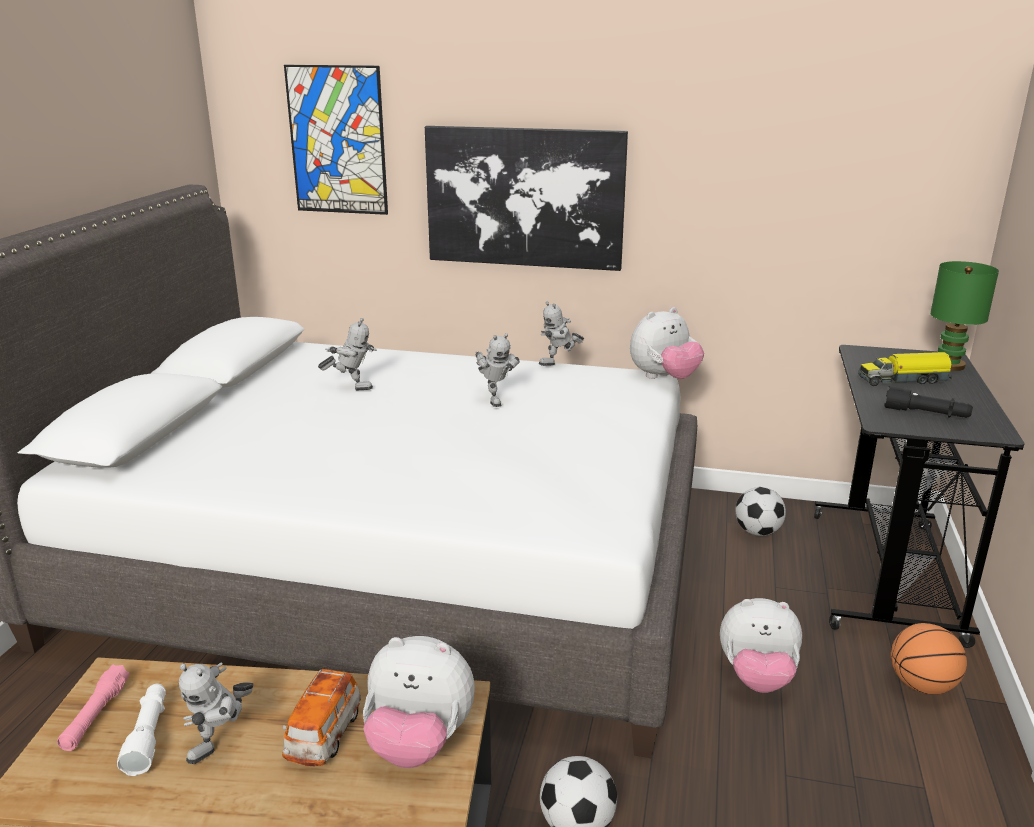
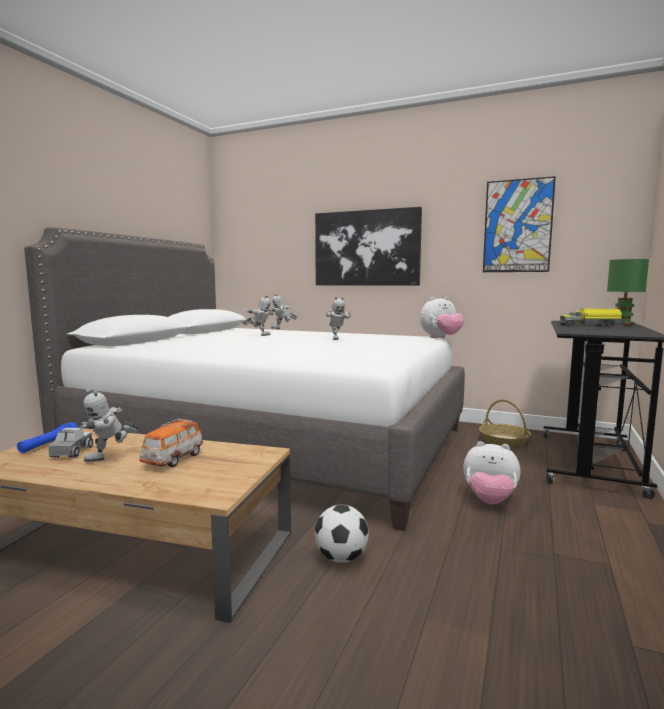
camera: 10 degrees right, 15 degrees down
pink flashlight [57,665,130,751] -> blue flashlight [17,422,78,453]
white flashlight [117,683,166,776] -> toy truck [48,428,93,457]
picture [284,65,388,215] -> picture moved to [483,176,556,272]
plush toy [363,636,475,768] -> none
toy robot [539,301,584,366] -> toy robot moved to [271,294,297,329]
football [735,487,786,536] -> basket [479,399,531,447]
black flashlight [884,386,973,418] -> none
basketball [891,623,967,695] -> none

